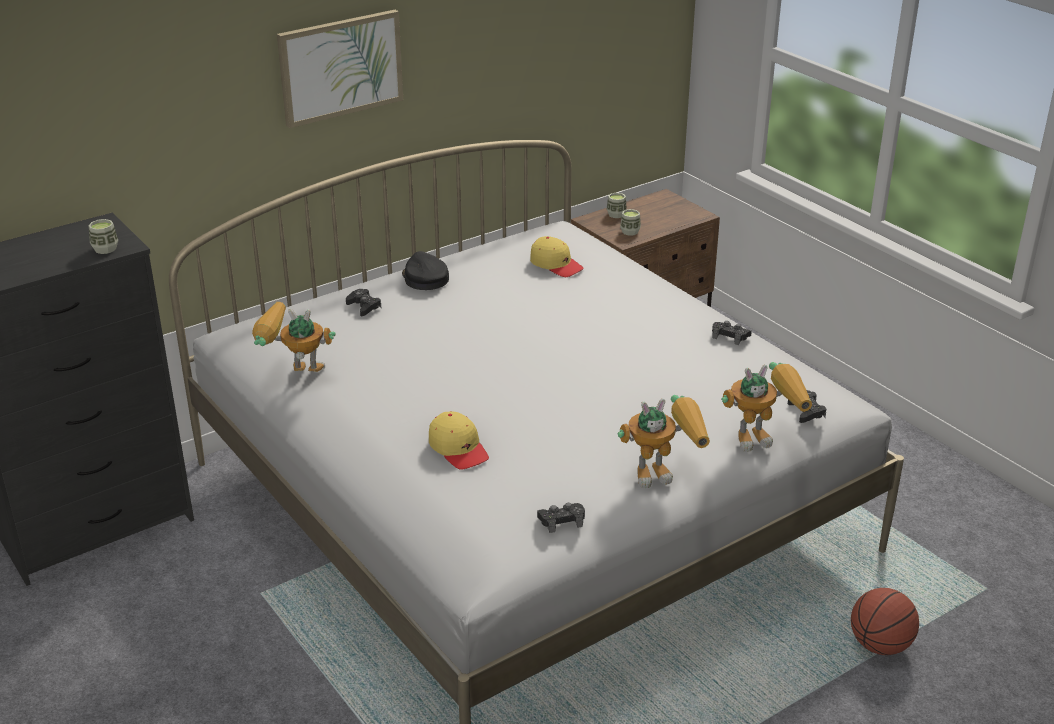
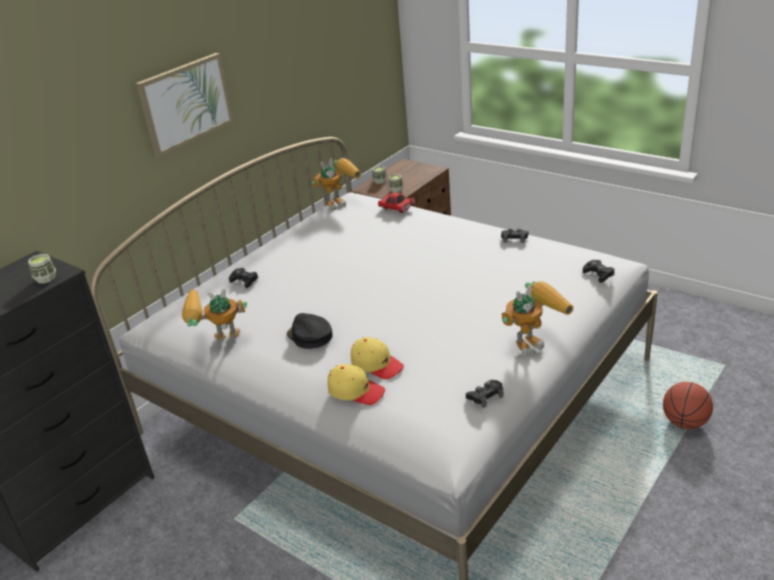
camera: 15 degrees left, 0 degrees up
black cap [402,251,449,290] -> black cap moved to [287,313,333,349]
yellow cap [530,236,584,277] -> yellow cap moved to [327,364,385,405]
toy robot [721,362,812,452] -> toy robot moved to [312,158,361,211]
none -> red toy car [378,192,415,213]

